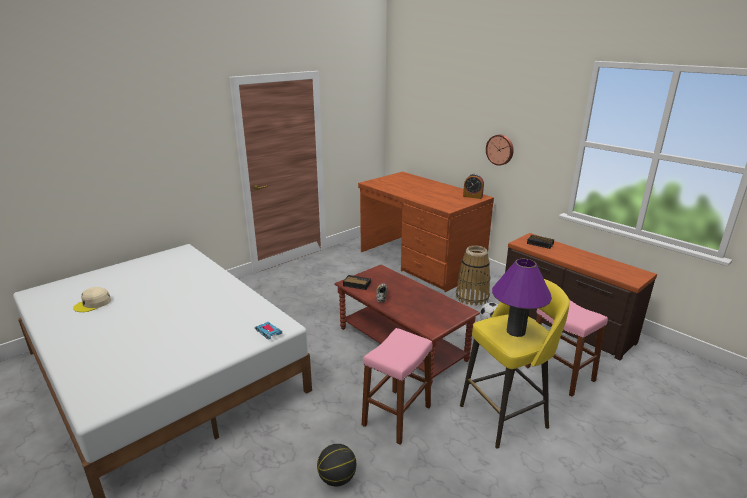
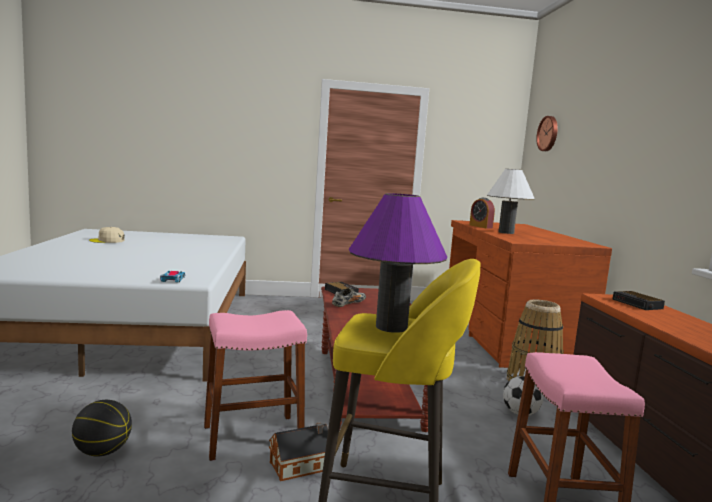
camera: 35 degrees right, 15 degrees down
alarm clock [463,174,484,199] -> alarm clock moved to [469,198,495,228]
wall clock [486,135,514,166] -> wall clock moved to [536,116,558,151]
none -> toy house [269,422,328,481]
none -> white table lamp [487,169,535,234]

